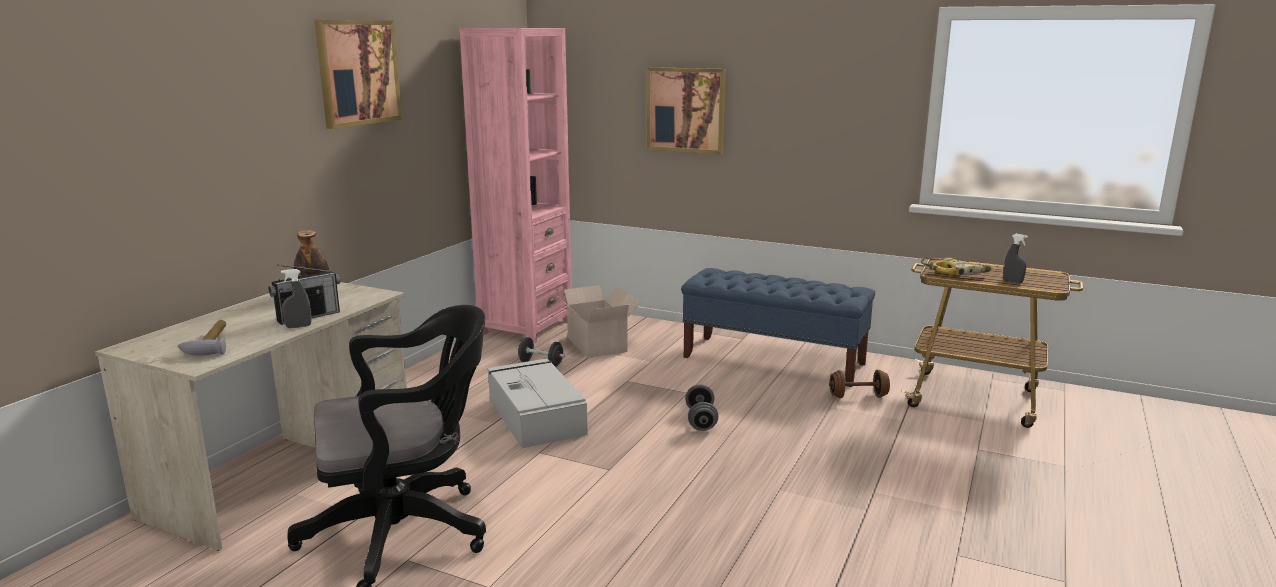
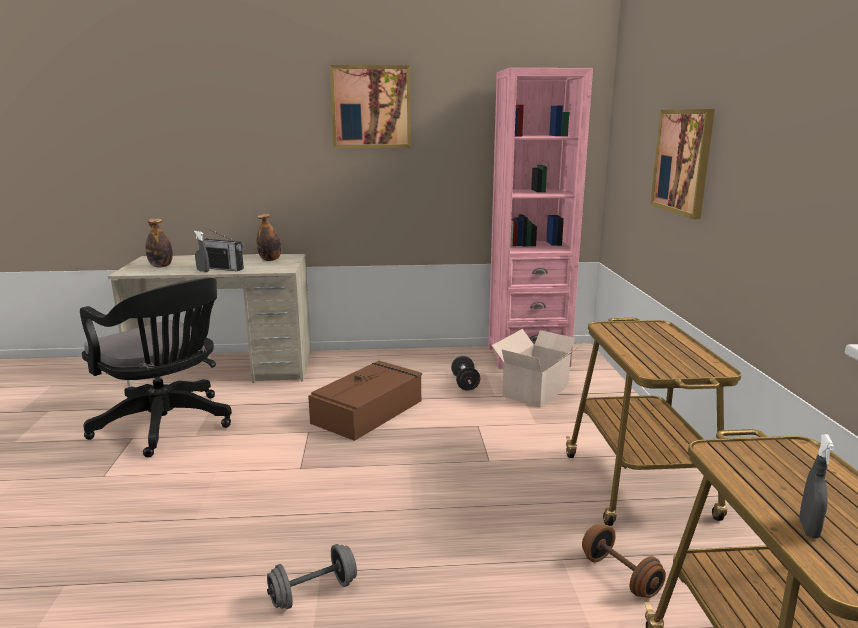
camera: 60 degrees right, 0 degrees up
hammer [178,320,226,356] -> bottle [145,218,173,267]
grey storage box [487,358,587,448] -> brown storage box [308,361,422,441]
blue bench [681,268,875,387] -> cart [566,318,742,526]
grey dumbbell [685,384,718,431] -> grey dumbbell moved to [267,544,357,609]
power drill [921,257,991,276] -> none

